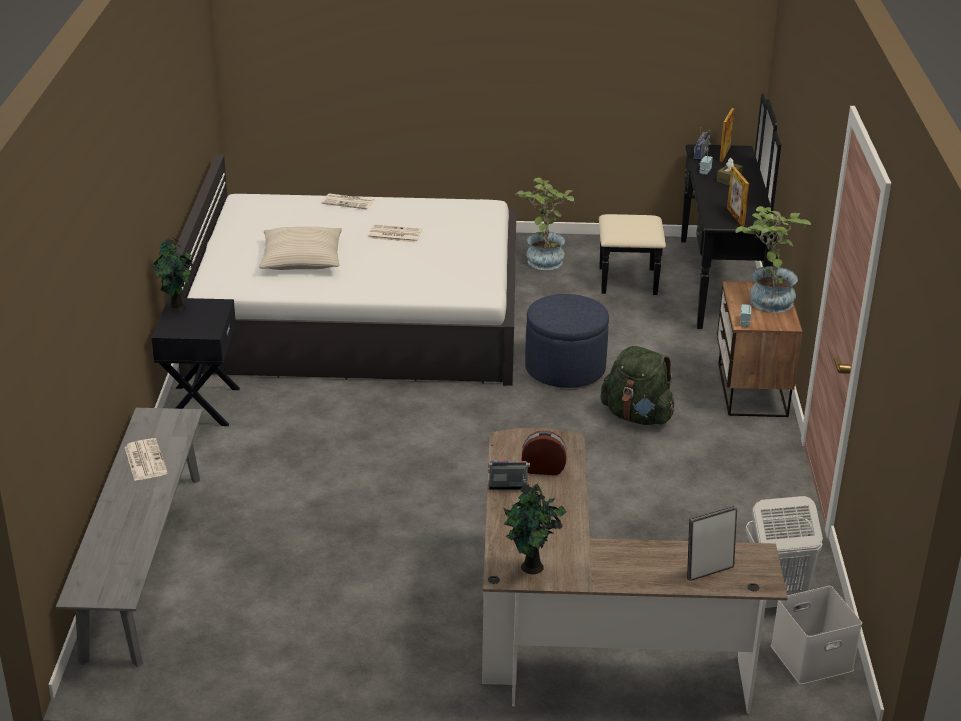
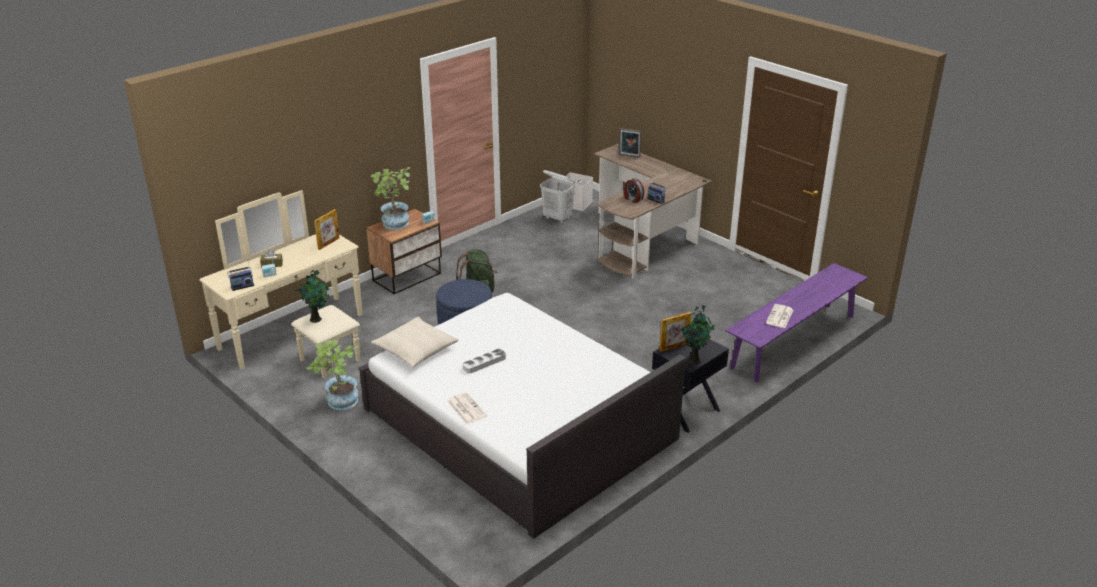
camera: 135 degrees left, 0 degrees up
grey bench [56,408,203,667] -> purple bench [725,263,868,382]
beige pillow [259,227,342,270] -> beige pillow moved to [371,317,459,368]
newspaper [368,225,422,243] -> grey tray [463,349,506,374]
potted plant [504,483,567,574] -> potted plant moved to [295,270,330,323]
black dresser [599,94,781,329] -> beige dresser [199,190,363,378]
picture frame [719,108,734,162] -> picture frame moved to [659,312,692,352]

